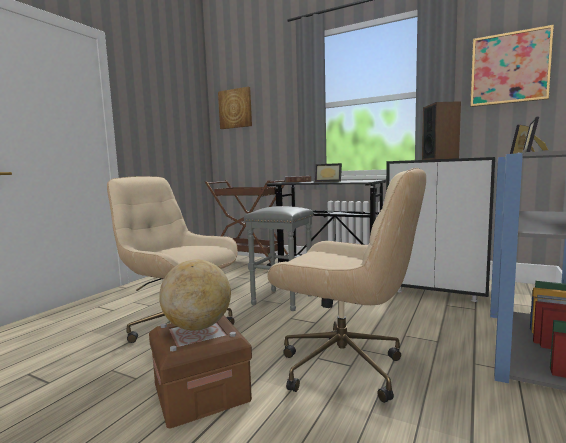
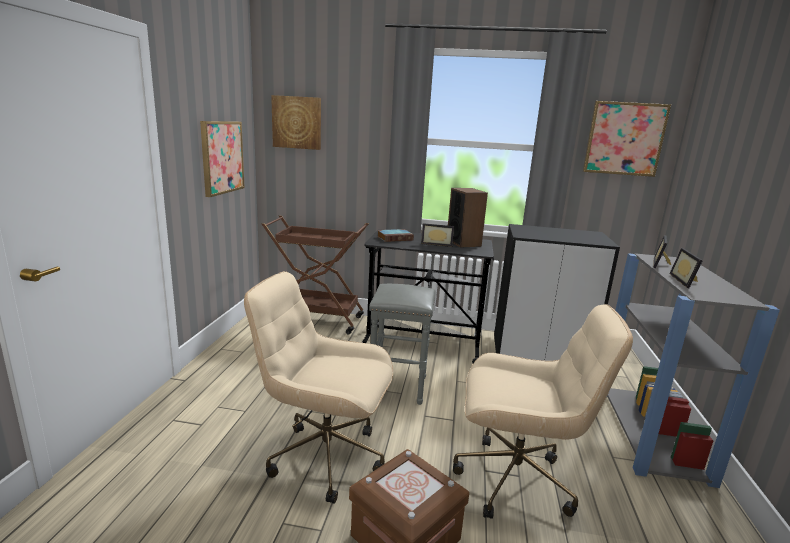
camera: 20 degrees left, 10 degrees up
globe [159,260,231,330] -> none
speaker [422,101,461,160] -> speaker moved to [448,188,488,248]
none -> picture [200,121,245,197]

